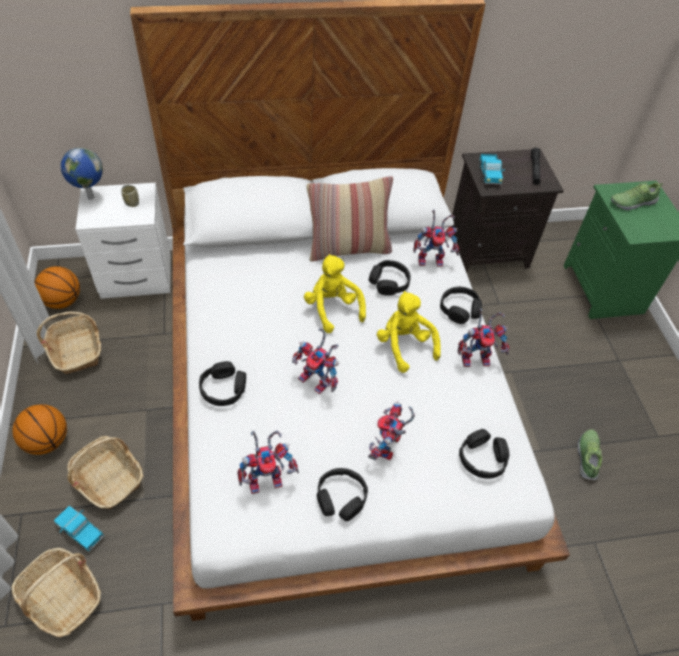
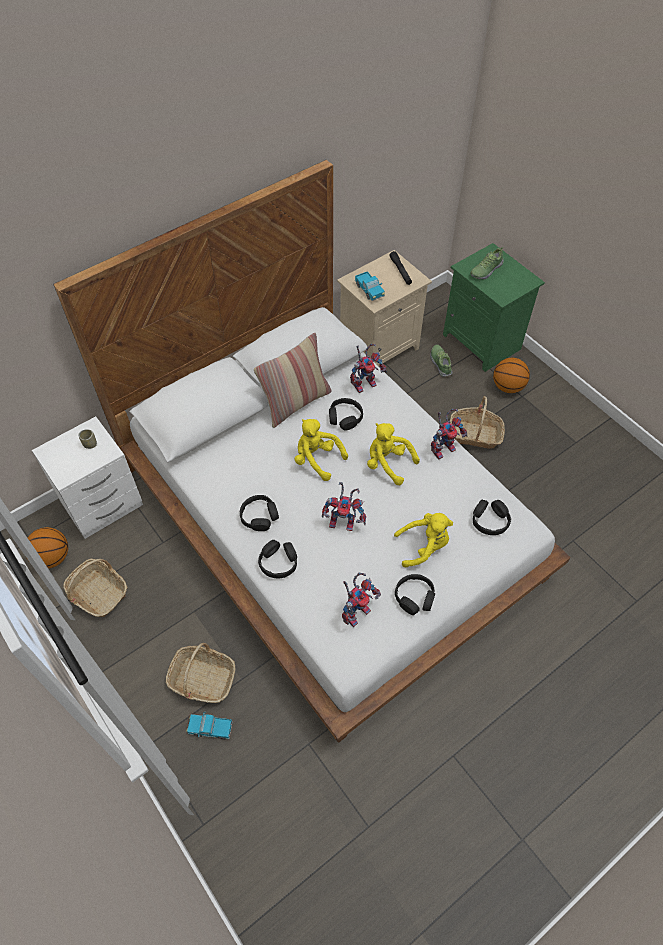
camera: 25 degrees left, 5 degrees up
basket [11,548,101,637] -> basket moved to [450,396,505,449]
basketball [12,404,67,455] -> basketball moved to [493,358,530,393]
globe [61,148,103,200] -> none
toy robot [368,401,415,460] -> yellow plush toy [394,513,453,567]
black headphones [440,287,482,324] -> black headphones moved to [240,495,279,531]
black nightstand [450,149,564,273] -> beige nightstand [337,250,432,366]
shoe [577,429,602,480] -> shoe moved to [430,345,453,377]

